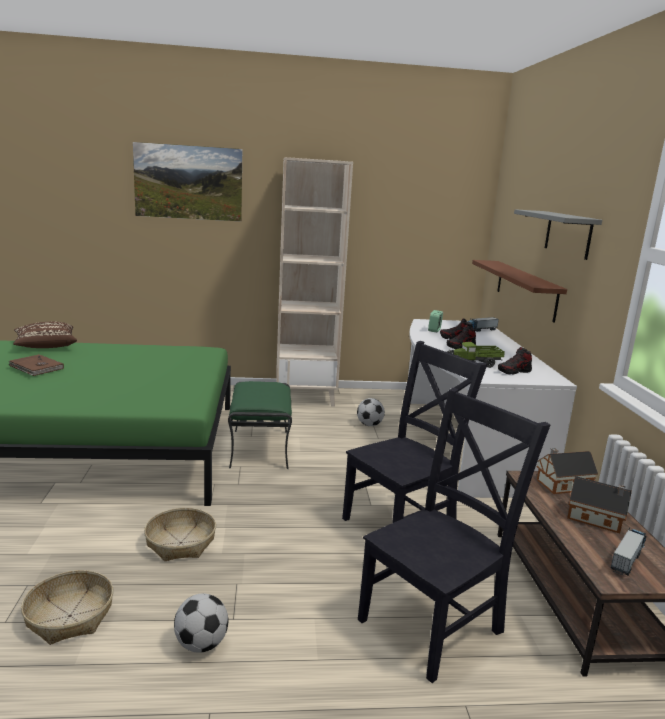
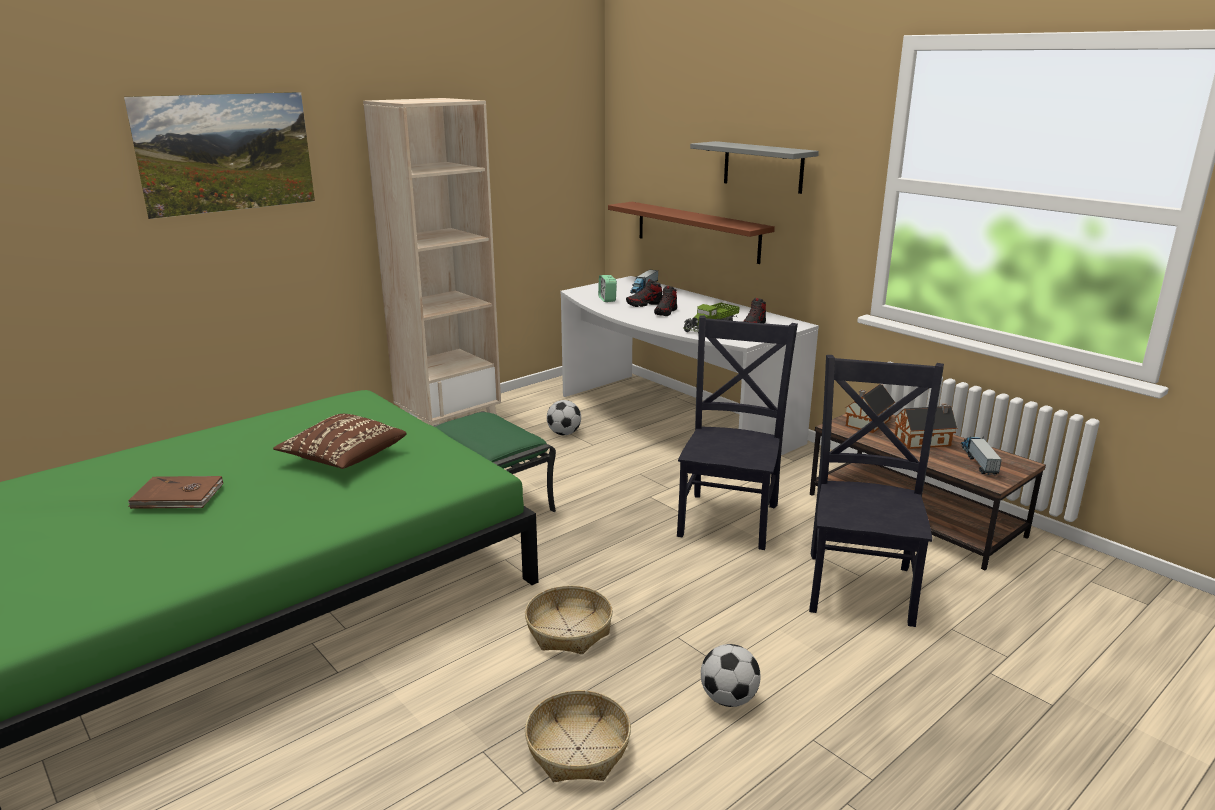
camera: 35 degrees left, 5 degrees up
brown pillow [13,322,77,348] -> brown pillow moved to [273,414,407,469]

